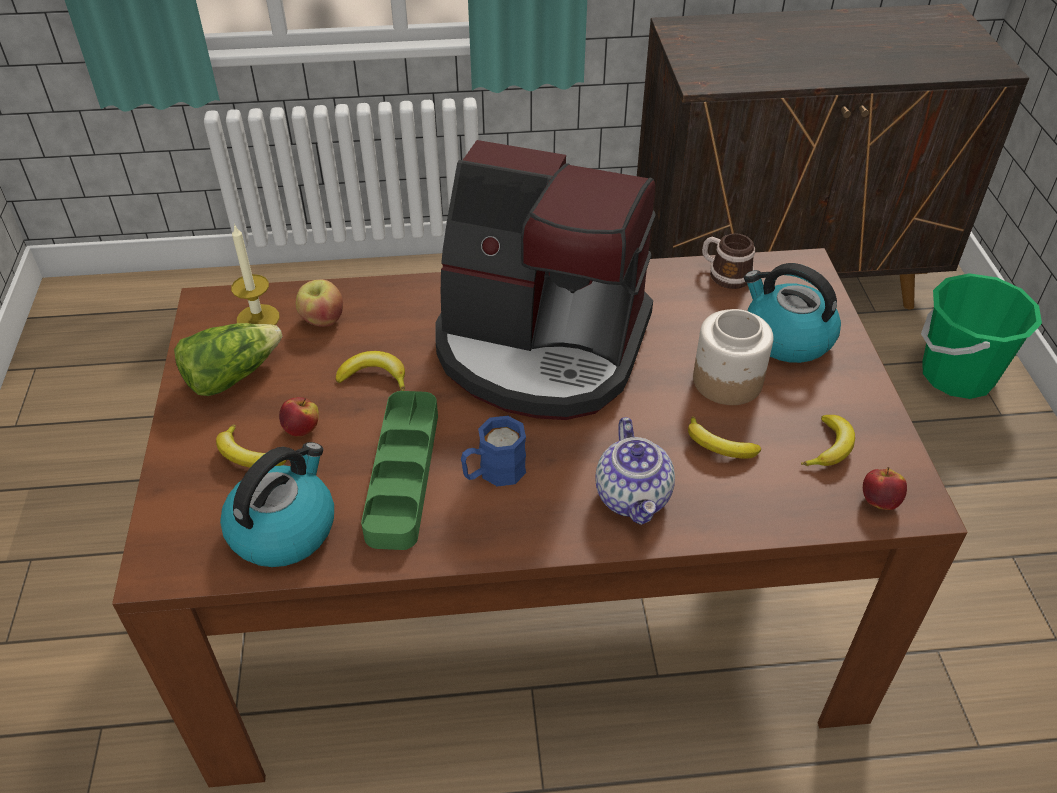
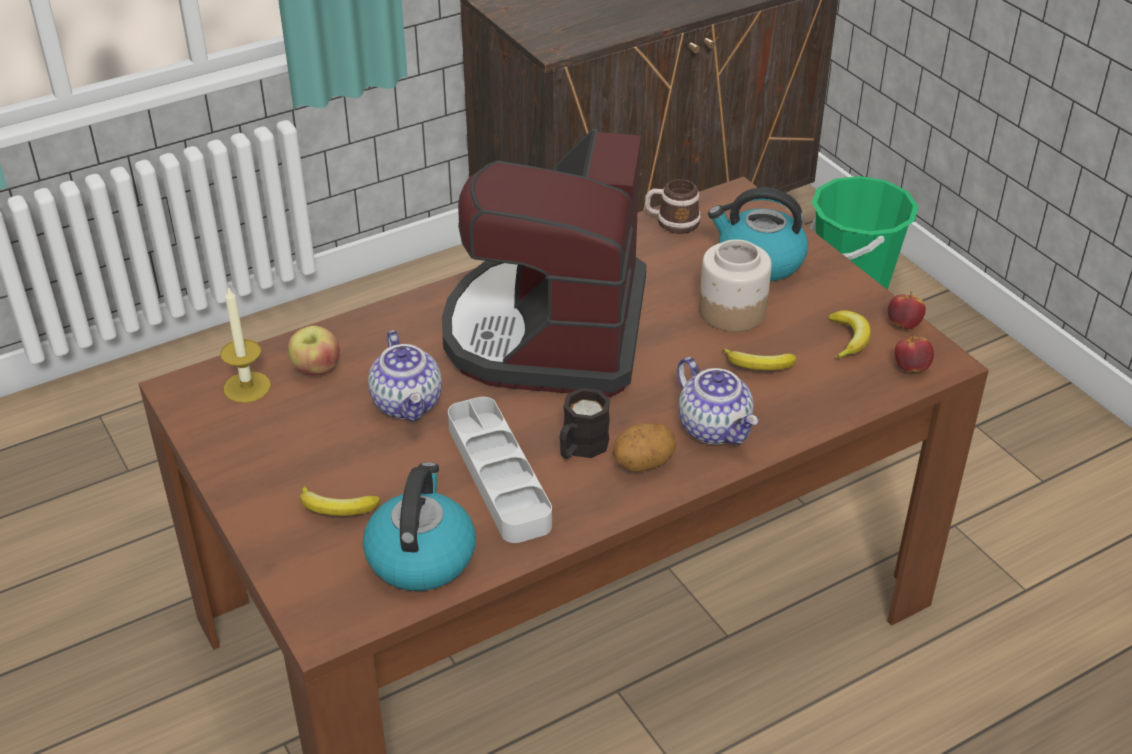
camera: 25 degrees left, 5 degrees down
lettuce [174,323,282,396] -> none
apple [279,397,319,437] -> apple moved to [888,291,926,329]
banana [336,351,405,391] -> teapot [368,330,442,422]
green tray [361,391,438,550] -> grey tray [448,397,552,543]
coffee machine [435,140,656,420] -> coffee machine turned 105 degrees clockwise [442,129,647,397]
blue mug [461,416,526,487] -> black mug [560,388,610,459]
none -> potato [613,423,676,472]

